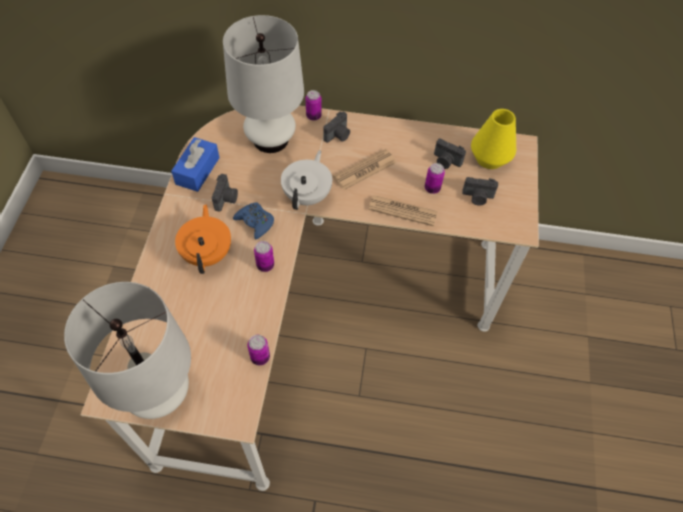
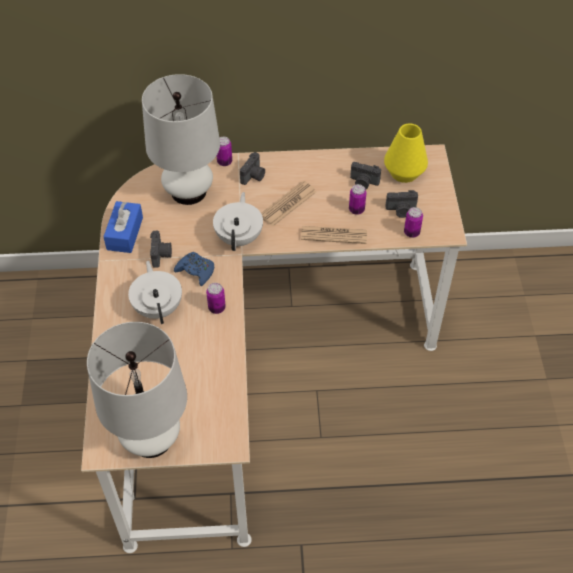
camera: 10 degrees left, 5 degrees down
orange teapot [175,204,231,274] -> white teapot [128,261,182,324]
can [247,335,270,365] -> can moved to [404,207,423,238]

